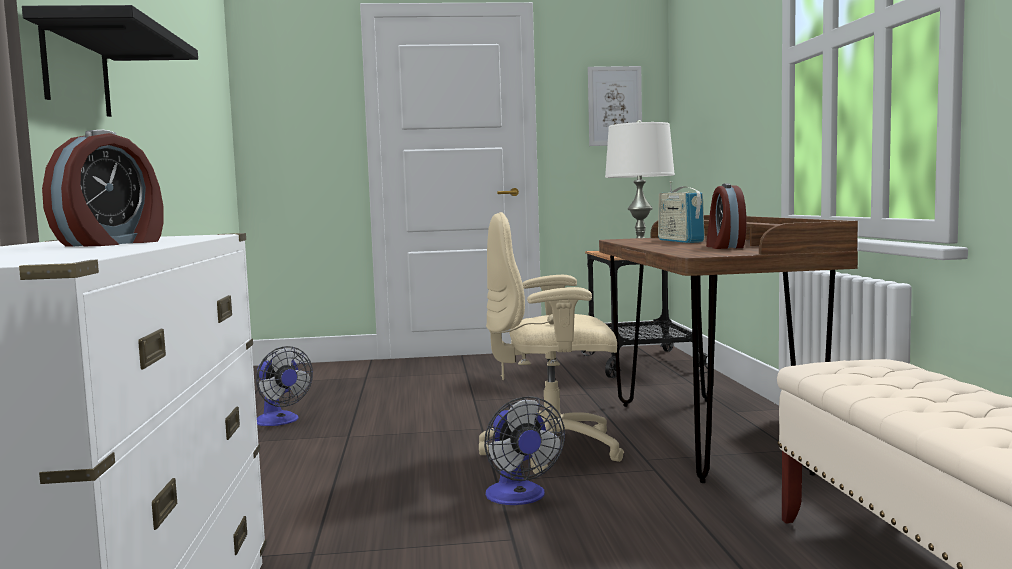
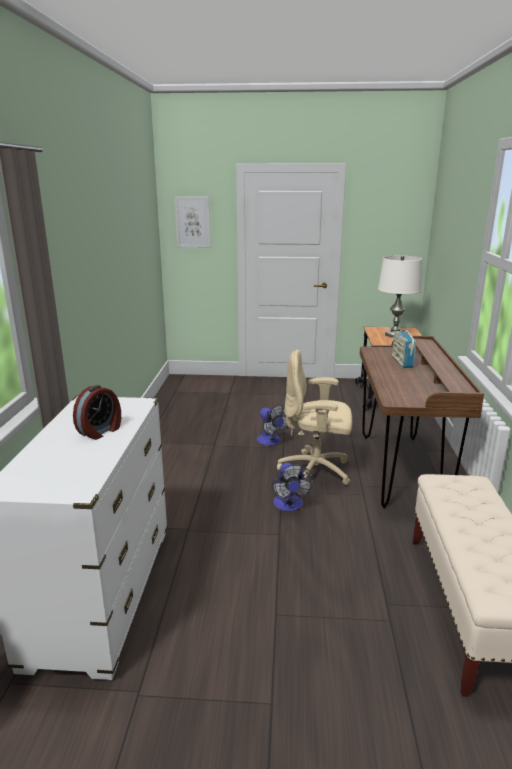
camera: 10 degrees right, 15 degrees up
black shelf [22,5,198,117] -> none
fan [256,346,313,426] -> fan moved to [257,405,288,446]
picture [588,66,642,146] -> picture moved to [175,197,210,248]
alarm clock [706,183,747,249] -> none

